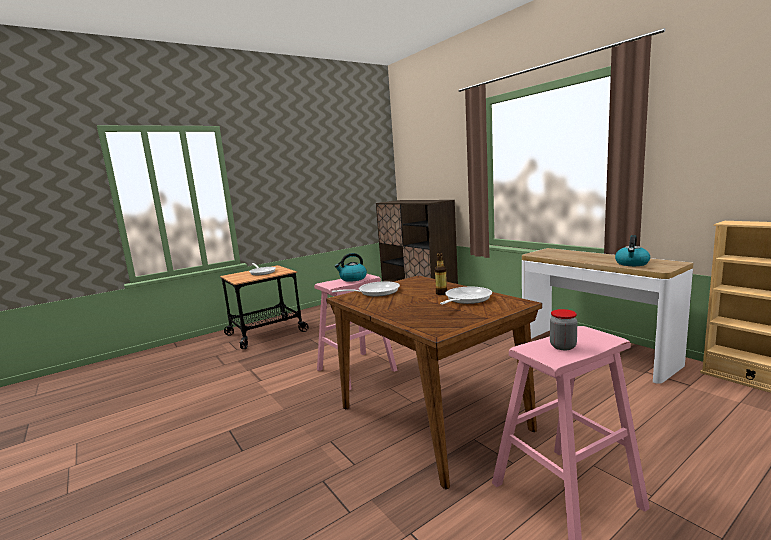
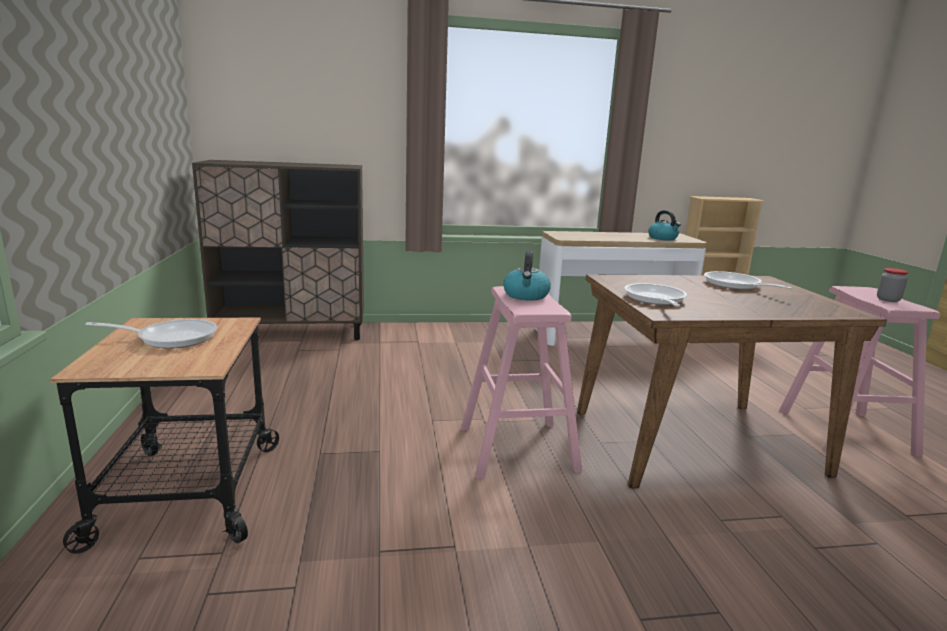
camera: 65 degrees left, 5 degrees up
bottle [435,253,447,295] -> none

